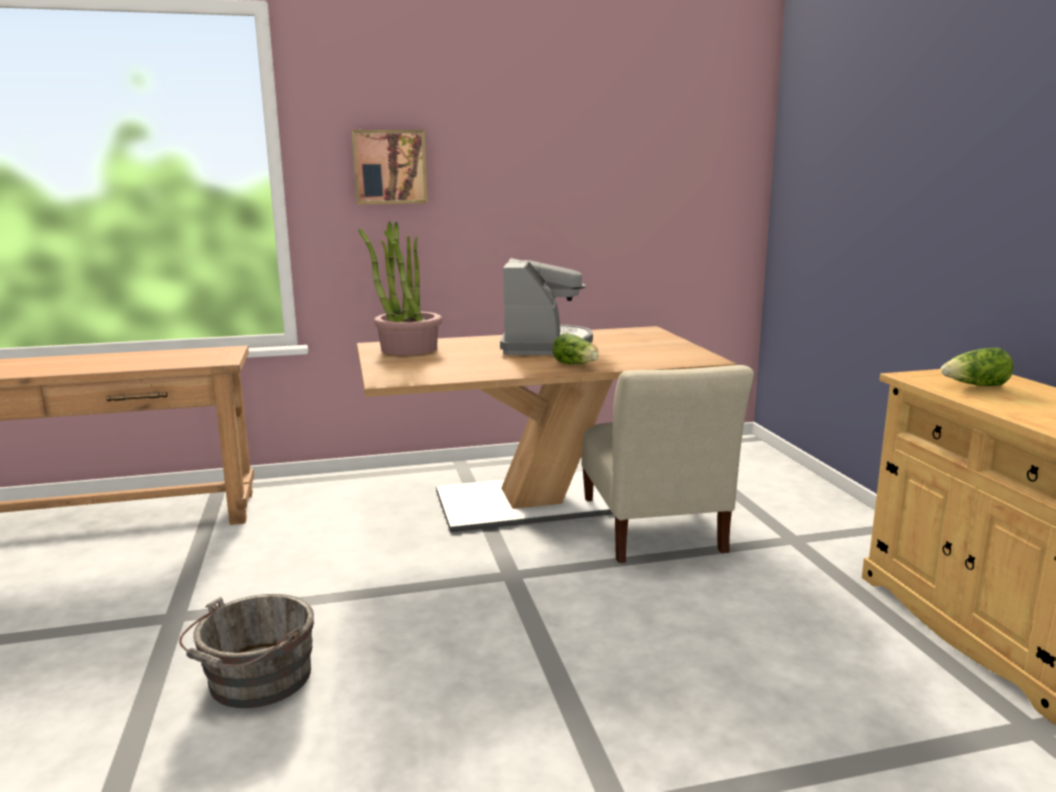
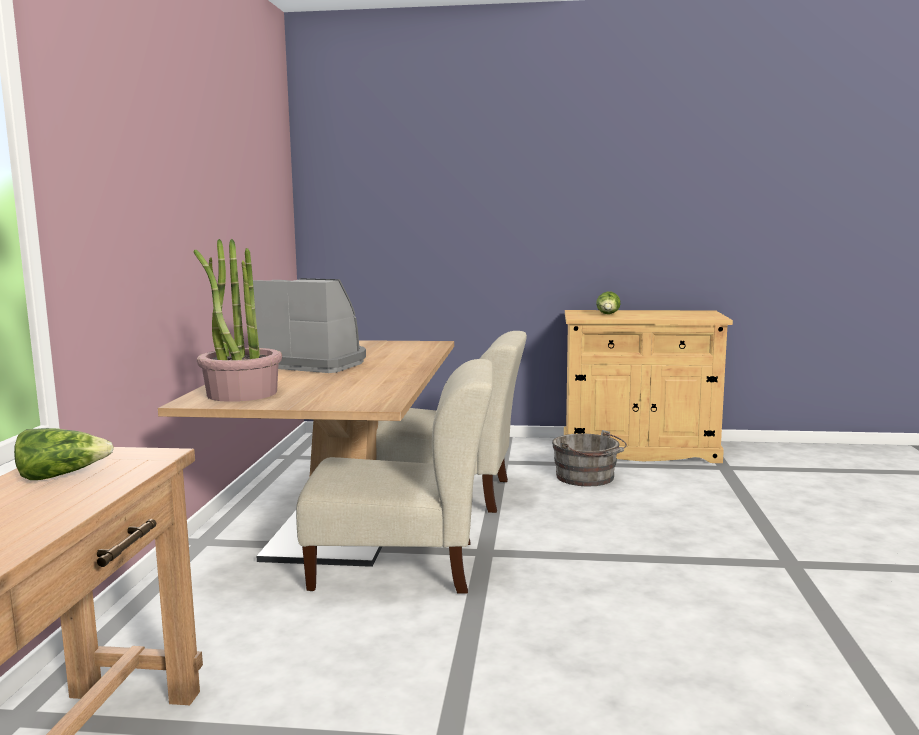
camera: 70 degrees left, 5 degrees down
grey bucket [179,594,314,708] -> grey bucket moved to [552,430,627,487]
picture [352,130,427,204] -> none
lettuce [553,333,599,364] -> lettuce moved to [14,428,114,480]
none -> beige chair [296,359,493,594]

